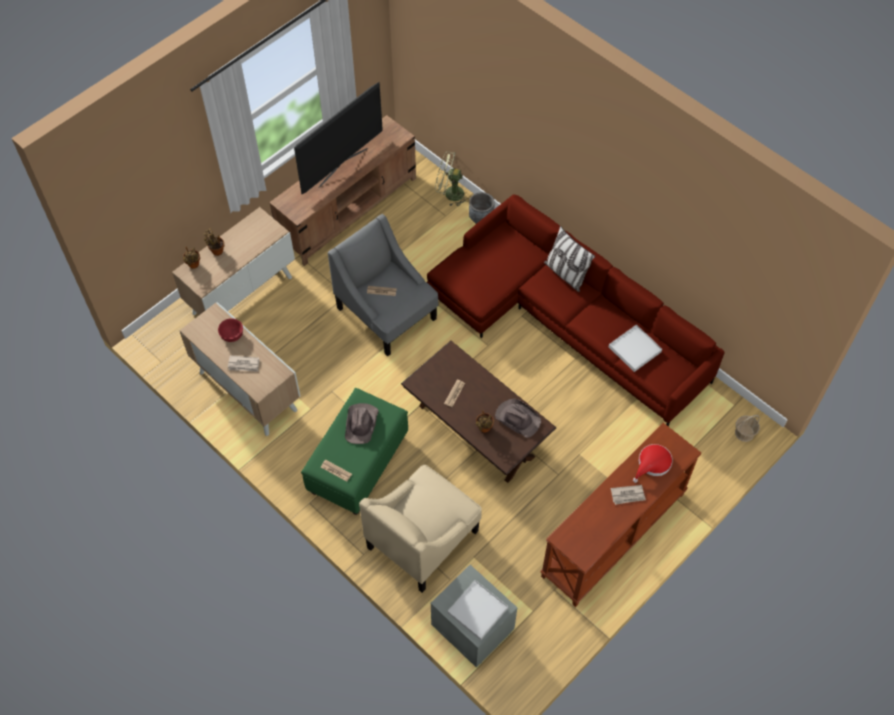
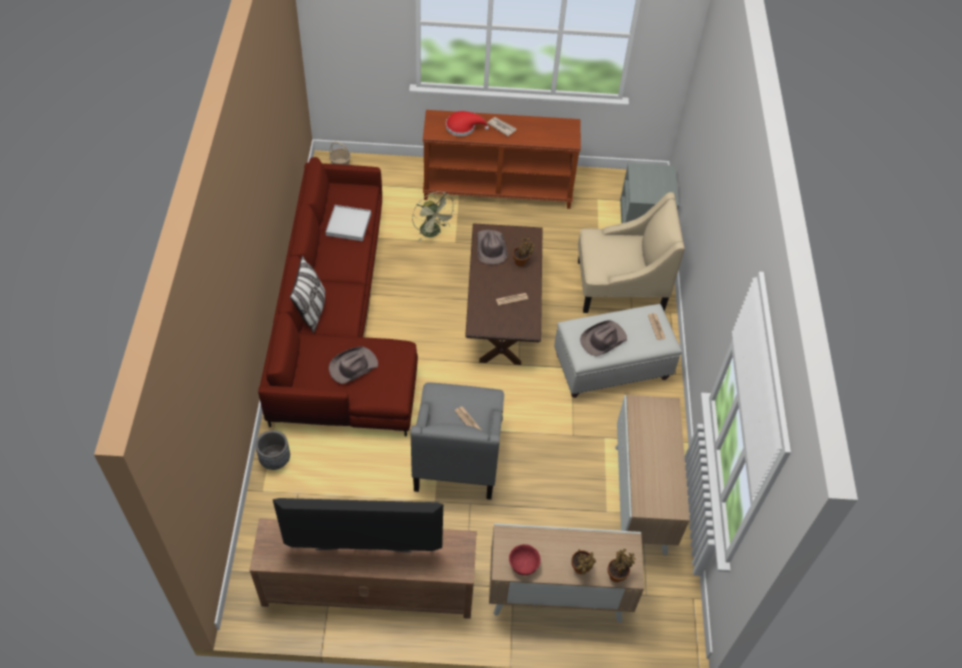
camera: 135 degrees left, 5 degrees down
red bowl [218,318,243,342] -> red bowl moved to [509,544,541,575]
newspaper [228,355,259,372] -> none
green ottoman [301,388,408,515] -> white ottoman [554,304,682,398]
green fan [435,151,469,207] -> green fan moved to [412,192,457,242]
white tray [448,580,508,640] -> none
none -> brown hat [329,346,378,384]

